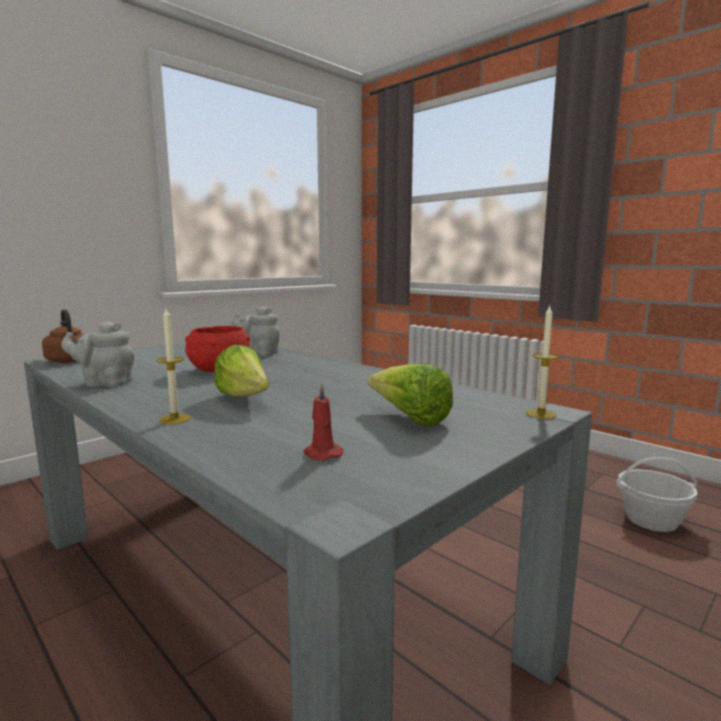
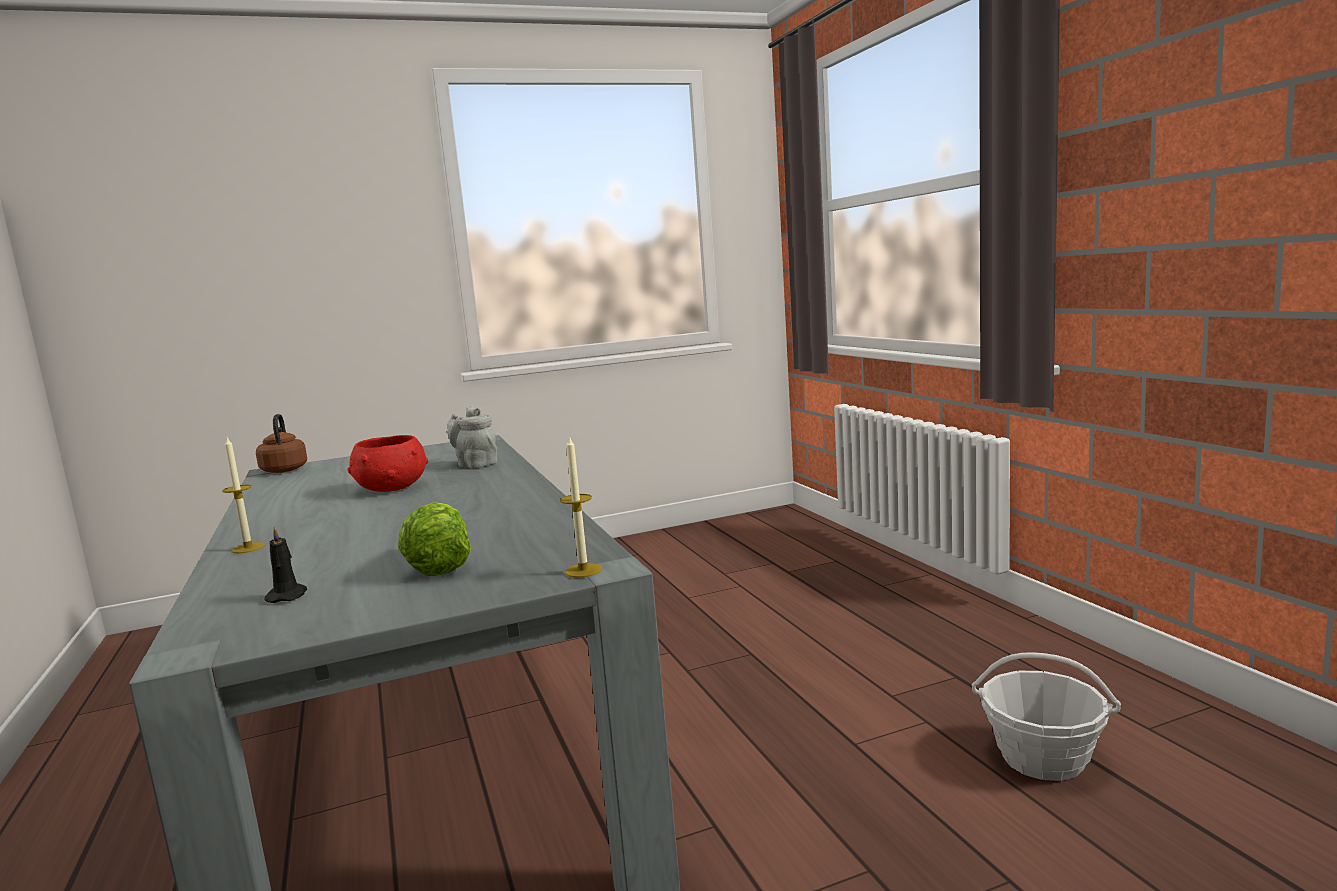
camera: 25 degrees right, 0 degrees up
grey teapot [61,321,134,387] -> none
lettuce [214,345,270,397] -> none
red candle [304,384,343,461] -> black candle [264,526,307,603]

